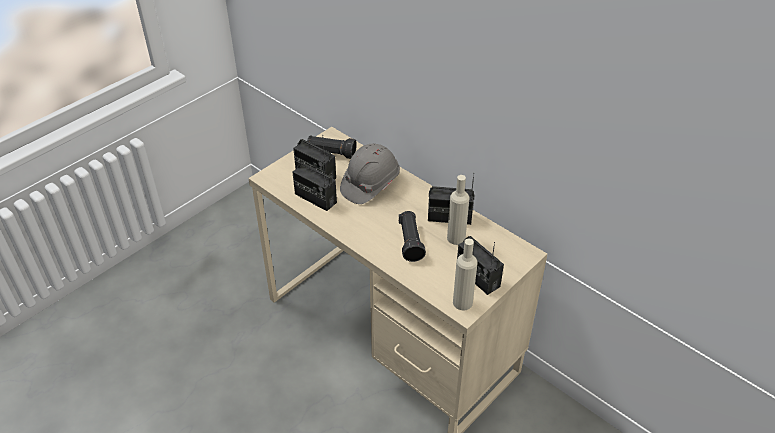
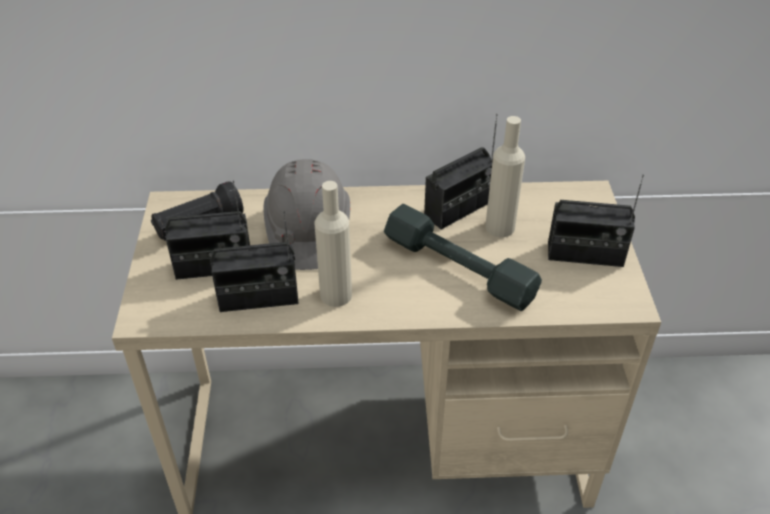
camera: 45 degrees left, 0 degrees up
black flashlight [398,211,426,262] -> grey dumbbell [384,204,542,311]
beige bottle [453,238,478,310] -> beige bottle moved to [315,181,352,307]

